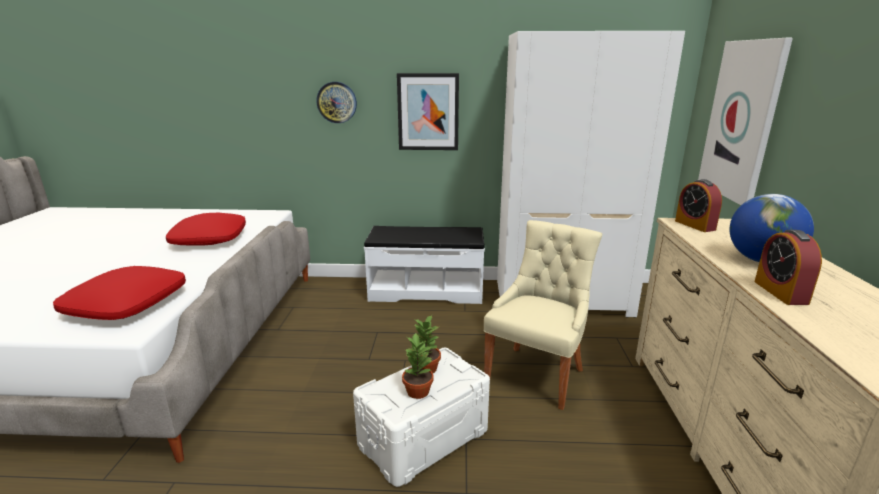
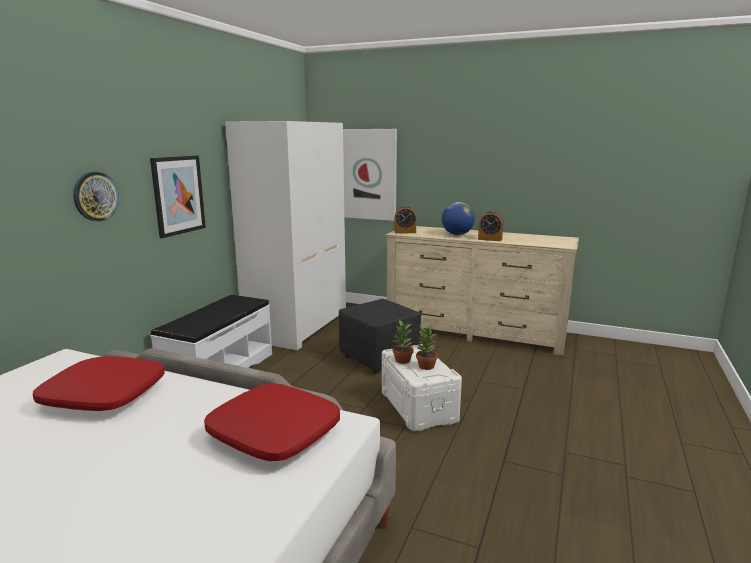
camera: 70 degrees left, 5 degrees down
beige chair [484,220,602,410] -> black ottoman [339,299,421,373]

